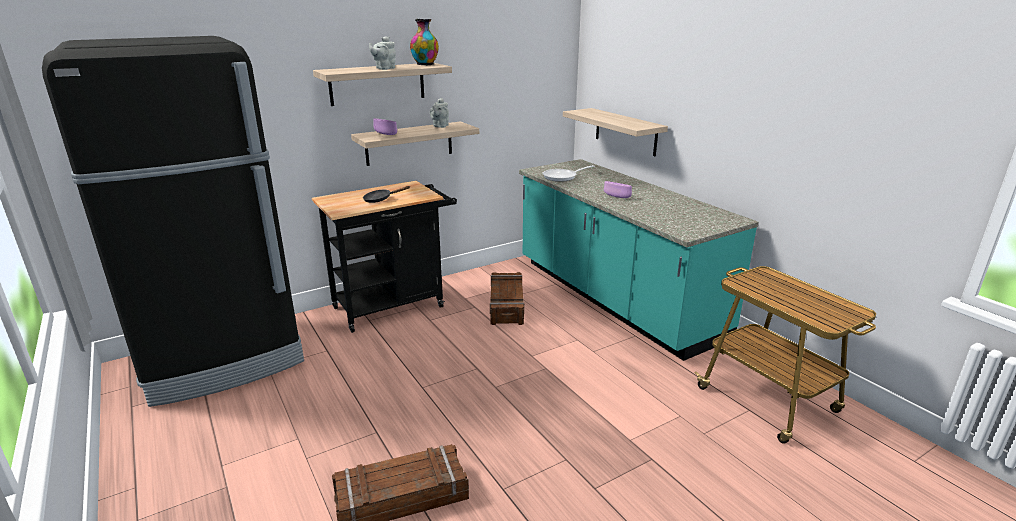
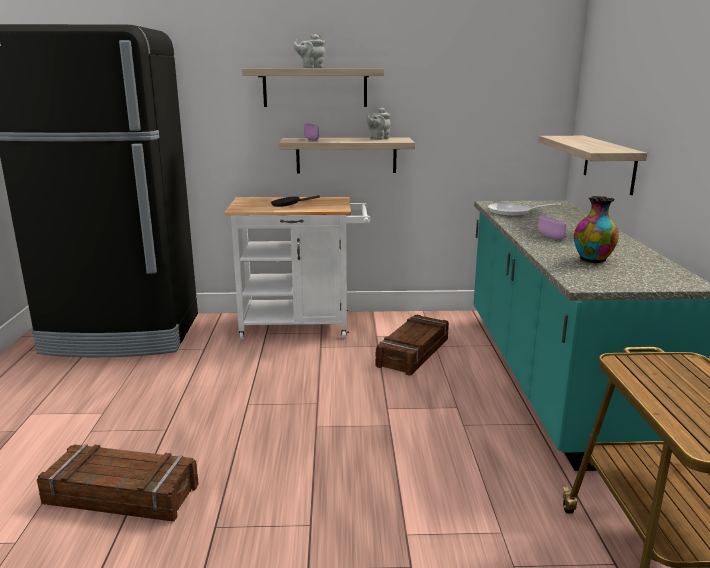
camera: 30 degrees right, 5 degrees down
black cart [312,181,457,333] -> white cart [224,197,370,340]
vase [410,19,439,65] -> vase moved to [574,196,619,264]

